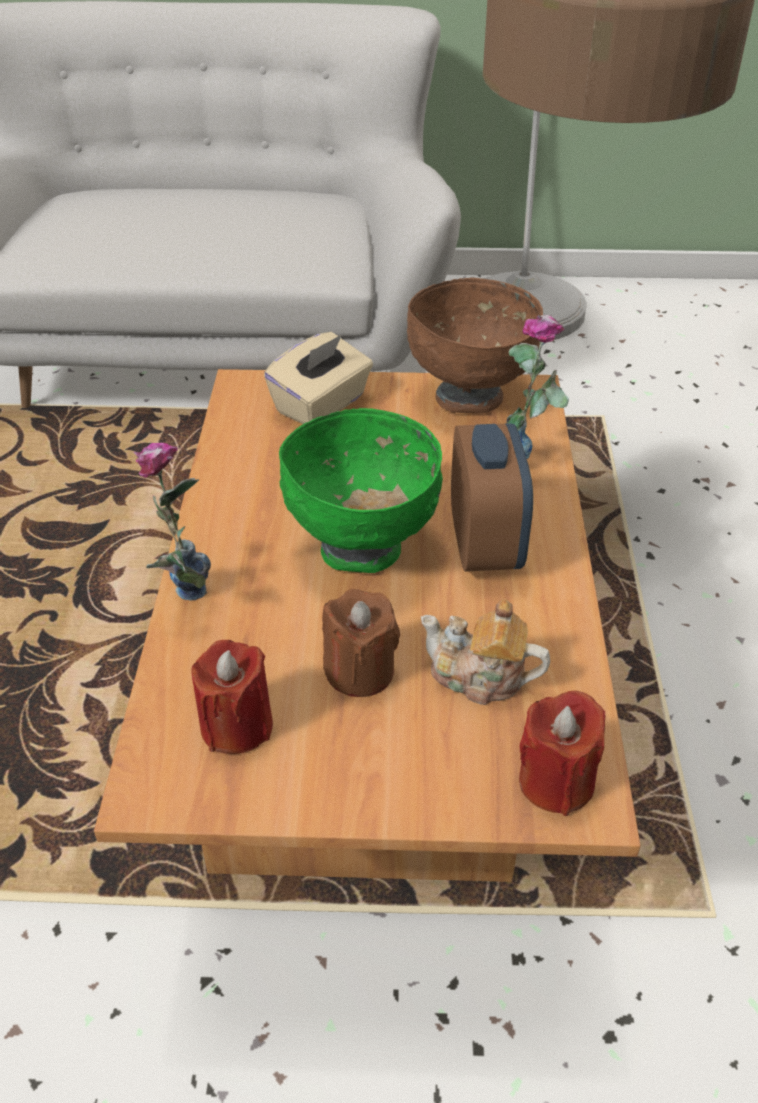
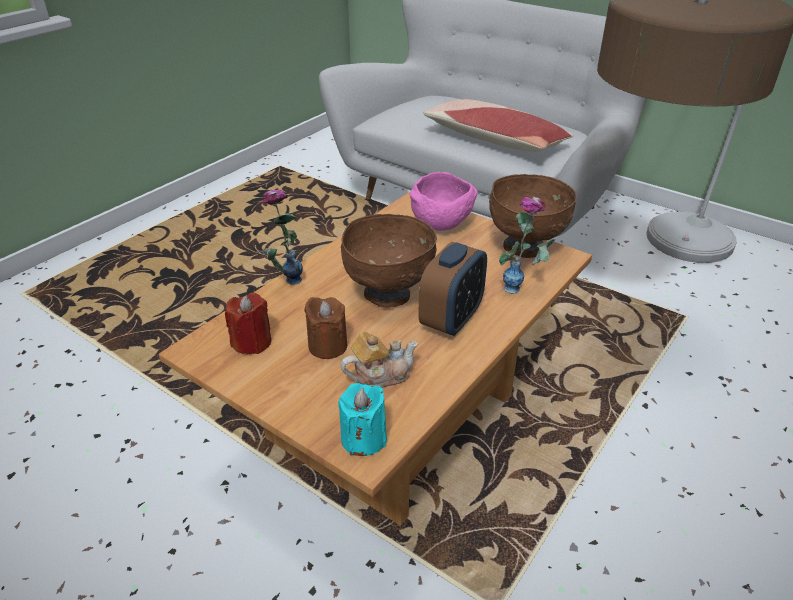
camera: 35 degrees right, 5 degrees down
beige tissue box [264,332,373,424] -> pink bowl [410,172,478,231]
green bowl [279,408,443,573] -> brown bowl [341,214,437,308]
teapot [421,599,550,705] -> teapot turned 105 degrees clockwise [340,332,418,388]
red candle [519,691,605,816] -> turquoise candle [338,383,387,456]
none -> pillow [423,99,574,152]

